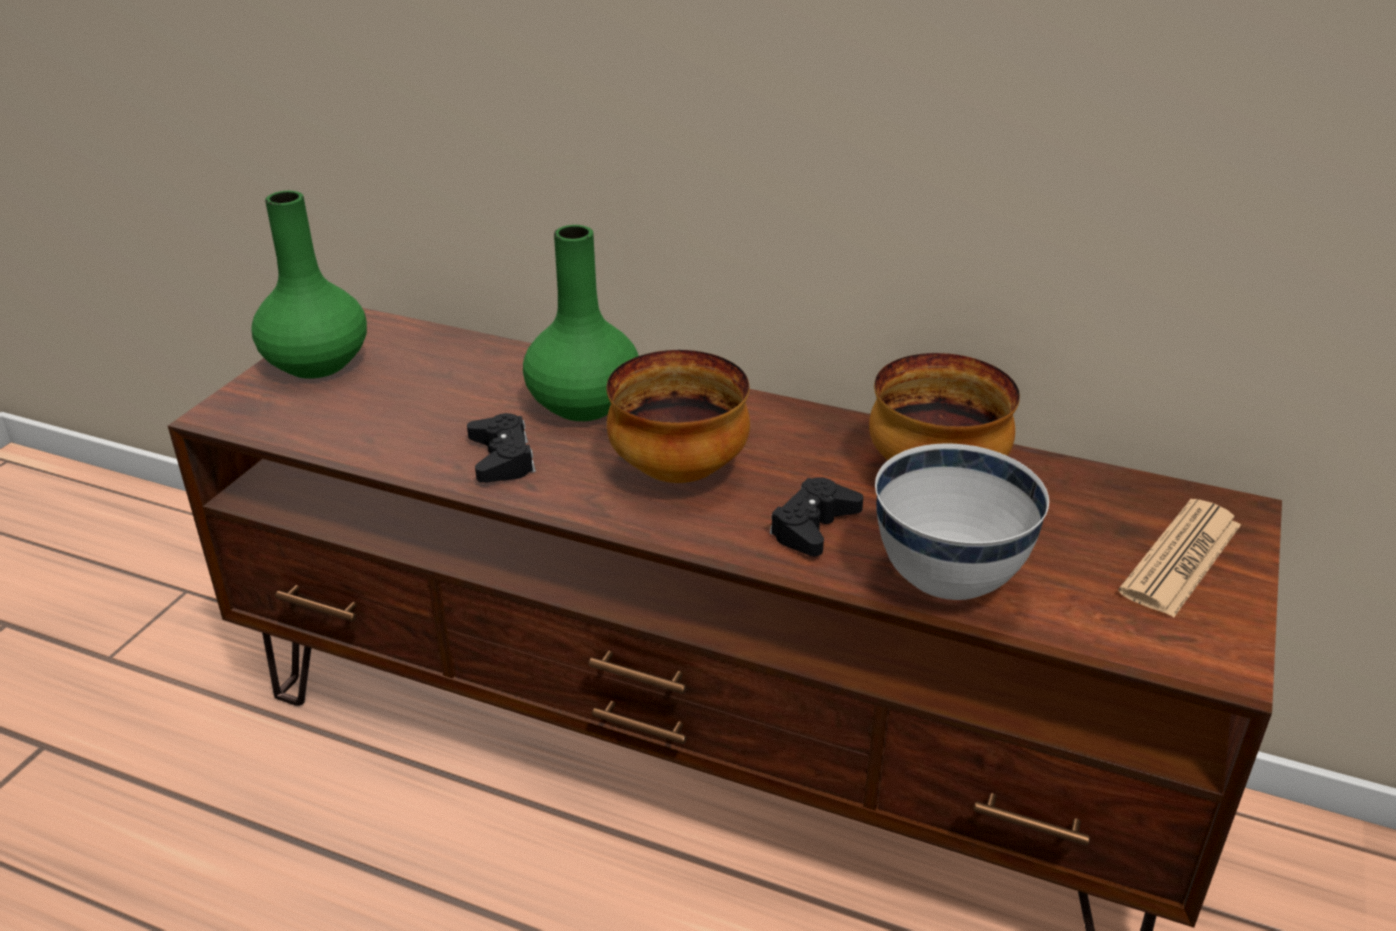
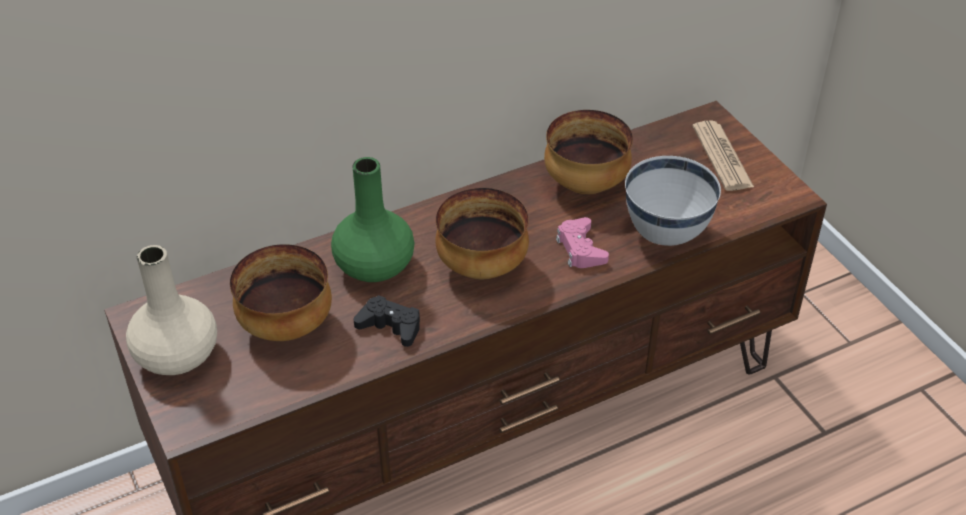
camera: 50 degrees left, 10 degrees up
green vase [251,191,367,379] -> beige vase [126,245,217,375]
black game controller [770,477,863,556] -> pink game controller [556,217,609,268]
none -> bowl [230,244,332,341]

